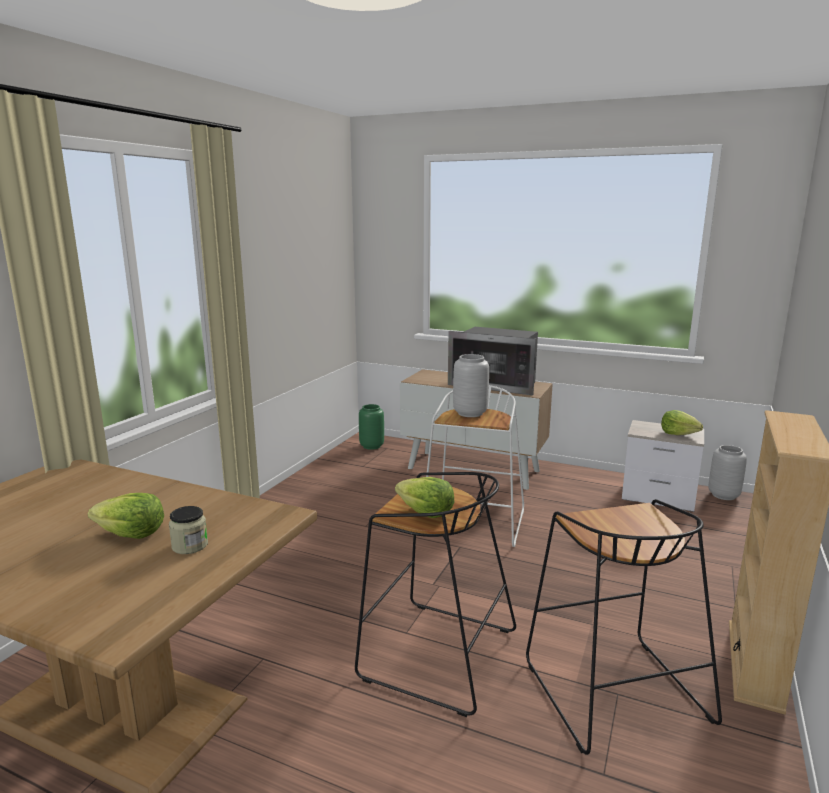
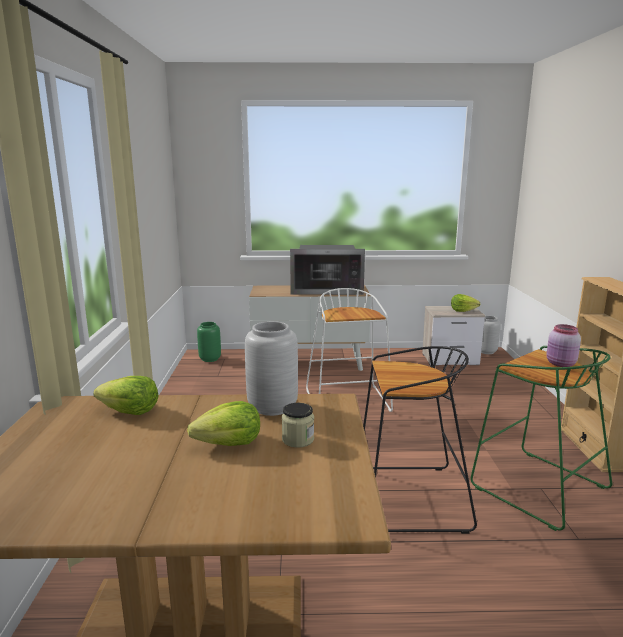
camera: 25 degrees left, 0 degrees up
lettuce [395,477,454,518] -> lettuce moved to [93,376,158,415]
grey vase [453,354,489,417] -> grey vase moved to [245,321,298,416]
black stool [526,499,722,755] -> green stool [470,346,612,531]
none -> pink jar [546,324,581,367]

